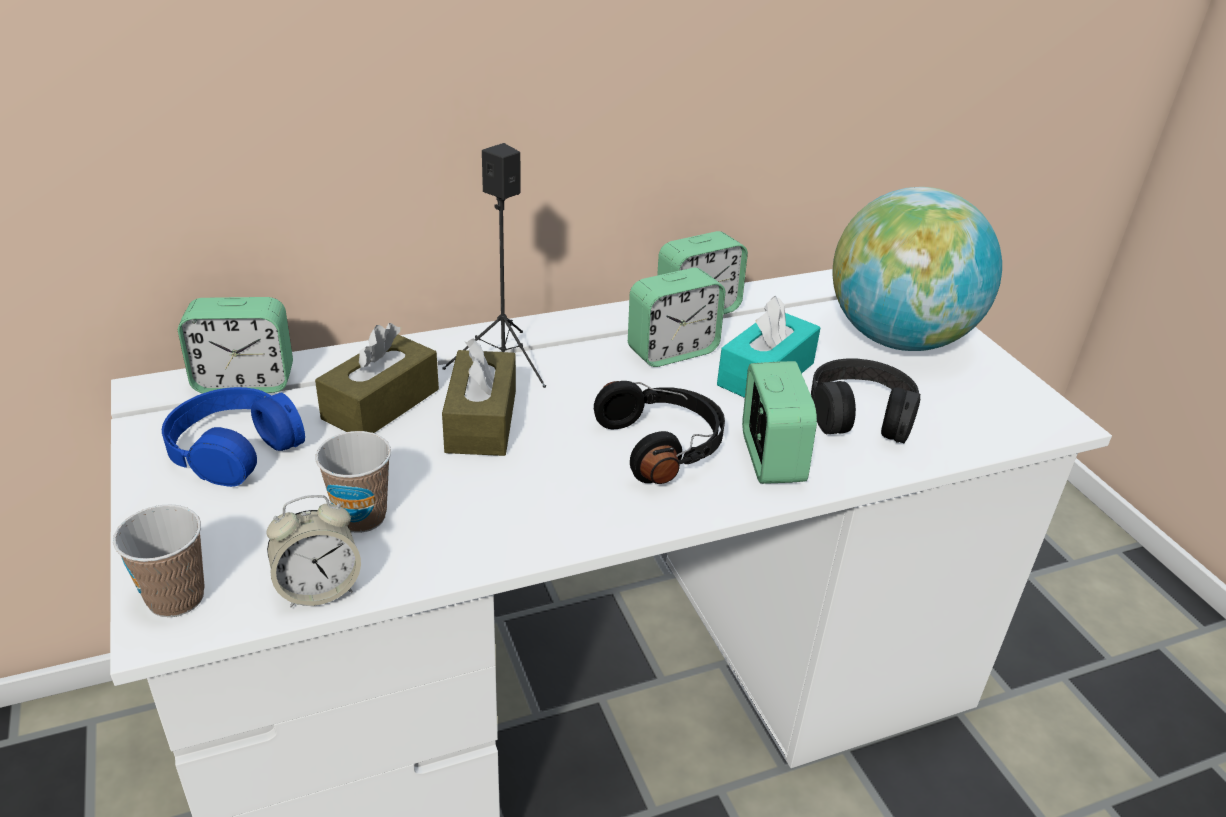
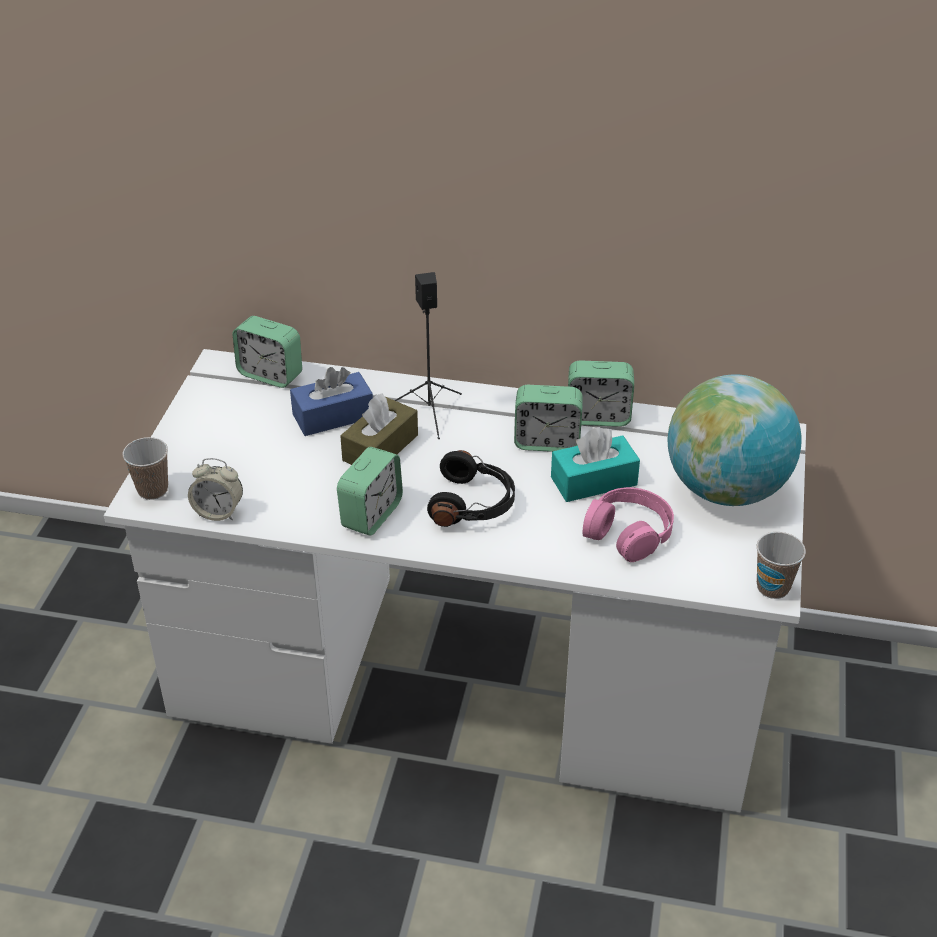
camera: 35 degrees right, 5 degrees up
blue headphones [162,387,305,487] -> none
brown tissue box [315,323,439,433] -> blue tissue box [290,367,373,436]
cup [315,431,391,533] -> cup moved to [757,532,806,599]
alarm clock [742,361,817,484] -> alarm clock moved to [337,447,403,536]
black headphones [811,358,920,443] -> pink headphones [582,487,674,562]

